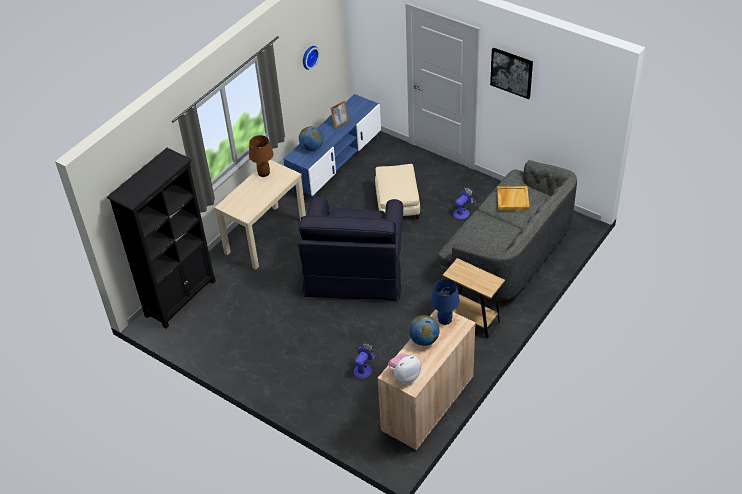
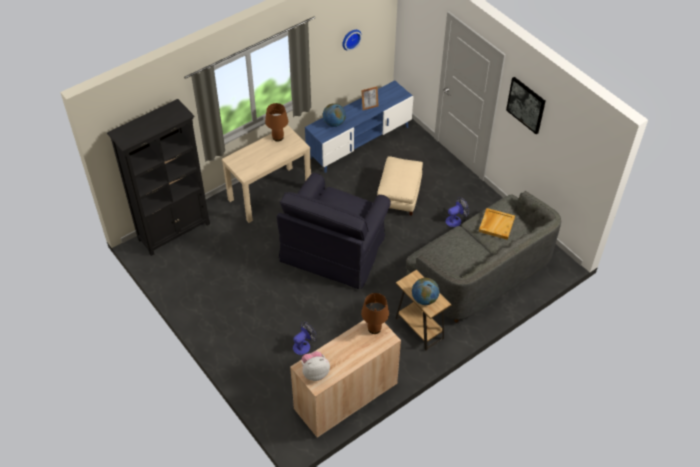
camera: 15 degrees right, 5 degrees up
globe [409,315,440,346] -> globe moved to [412,278,439,305]
blue table lamp [431,279,460,325] -> brown table lamp [361,293,389,334]

